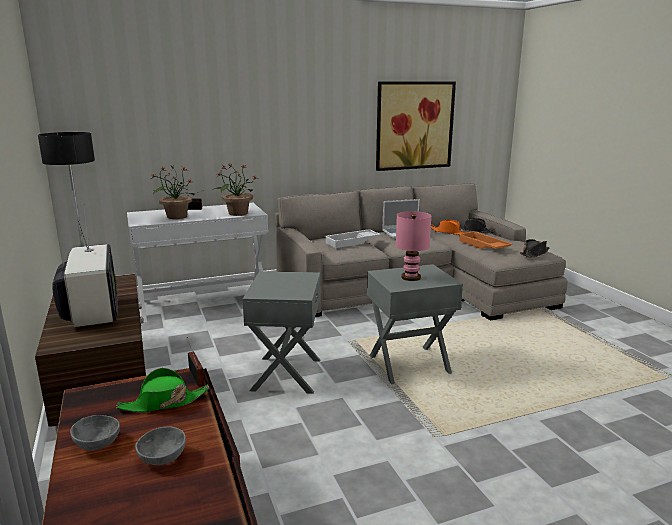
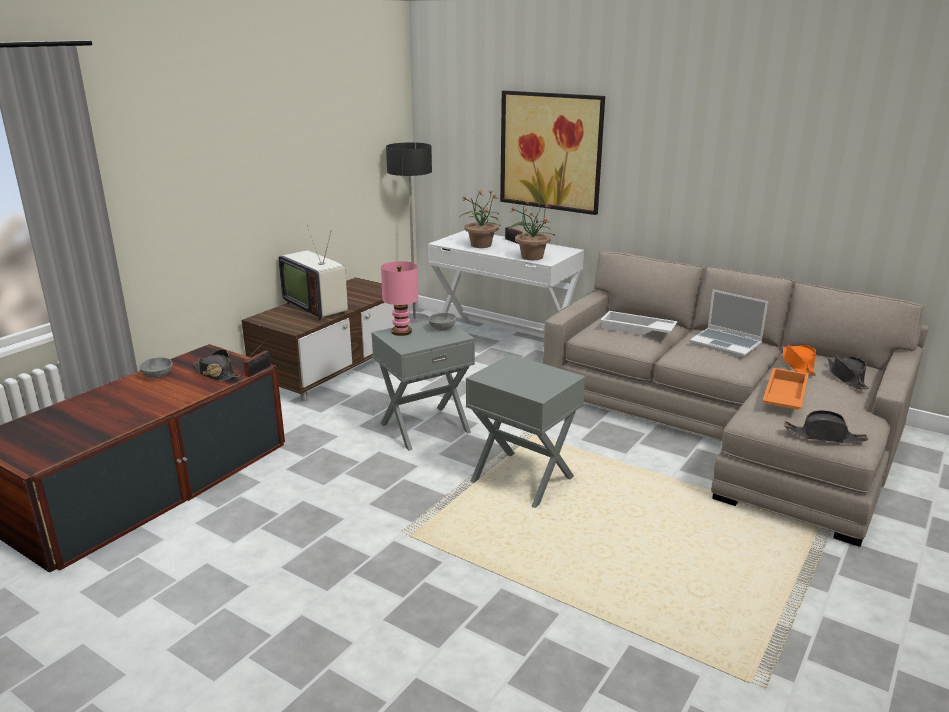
camera: 55 degrees right, 5 degrees up
television [52,204,118,331] -> television turned 105 degrees clockwise [278,225,348,320]
green hat [116,368,209,413] -> black hat [193,349,241,381]
grey bowl [135,427,186,465] -> grey bowl moved to [428,313,456,331]
picture [376,82,456,171] -> picture moved to [500,90,605,215]
pink table lamp [396,211,431,281] -> pink table lamp moved to [381,261,418,336]

